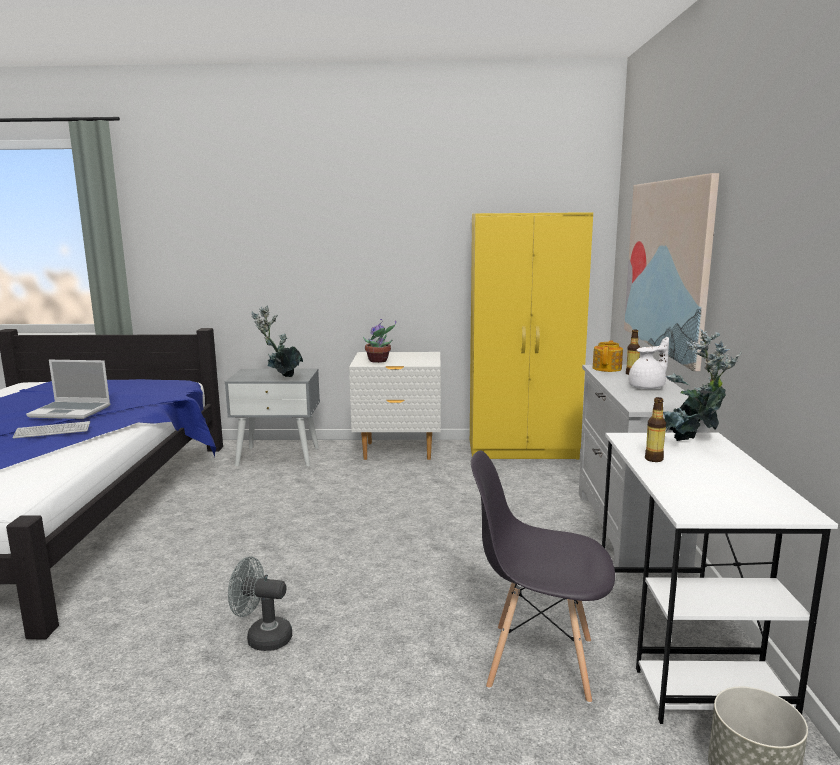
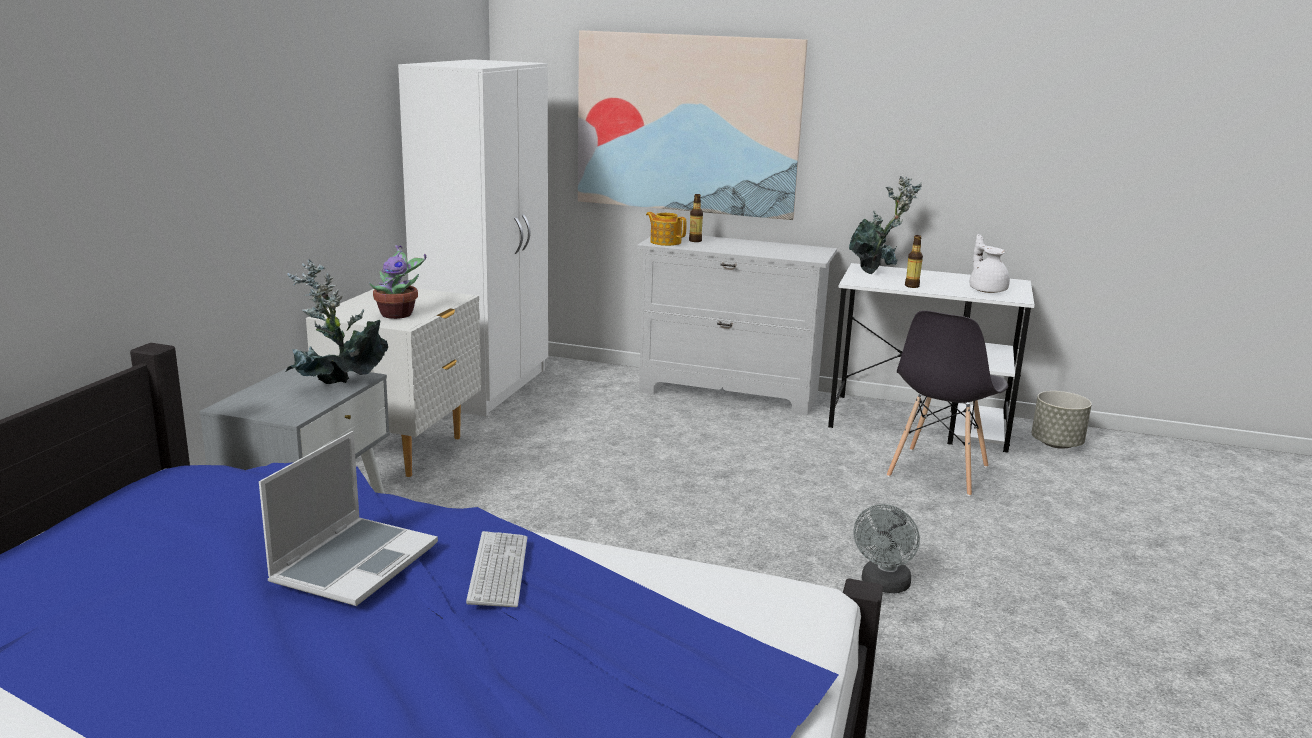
camera: 75 degrees left, 5 degrees up
yellow wardrobe [470,212,593,459] -> white wardrobe [398,59,548,416]
white teapot [628,337,669,389] -> white teapot moved to [969,234,1010,293]

